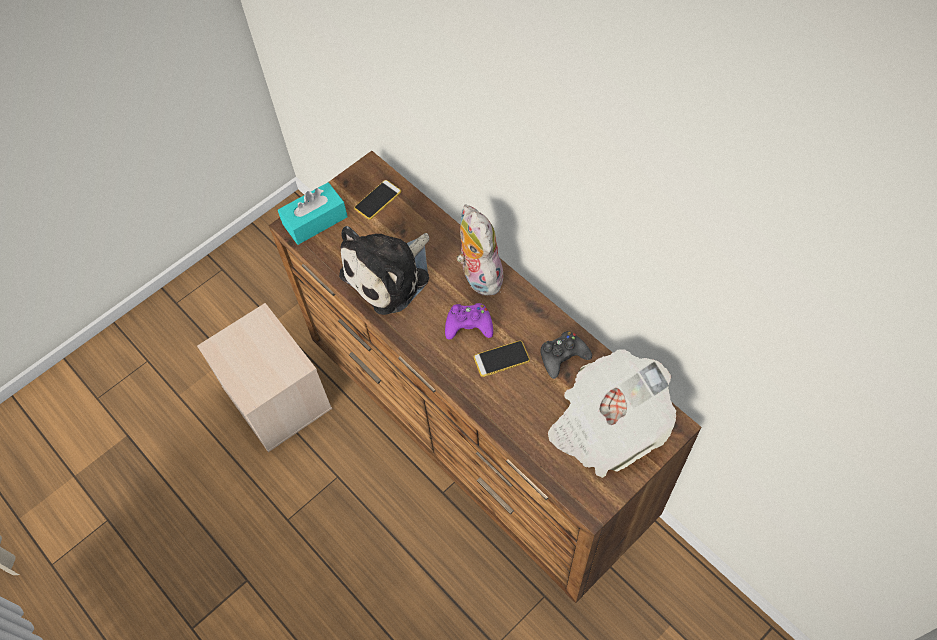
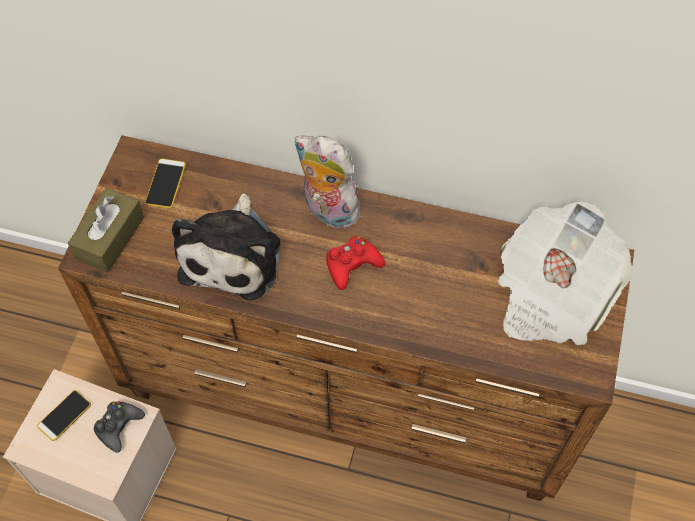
camera: 35 degrees left, 0 degrees up
turquoise tissue box [278,182,348,245] -> brown tissue box [68,187,144,273]
purple game controller [445,303,493,340] -> red game controller [326,236,385,290]
phone [474,341,530,377] -> phone moved to [37,390,91,441]
black game controller [540,331,592,379] -> black game controller moved to [94,401,145,453]

